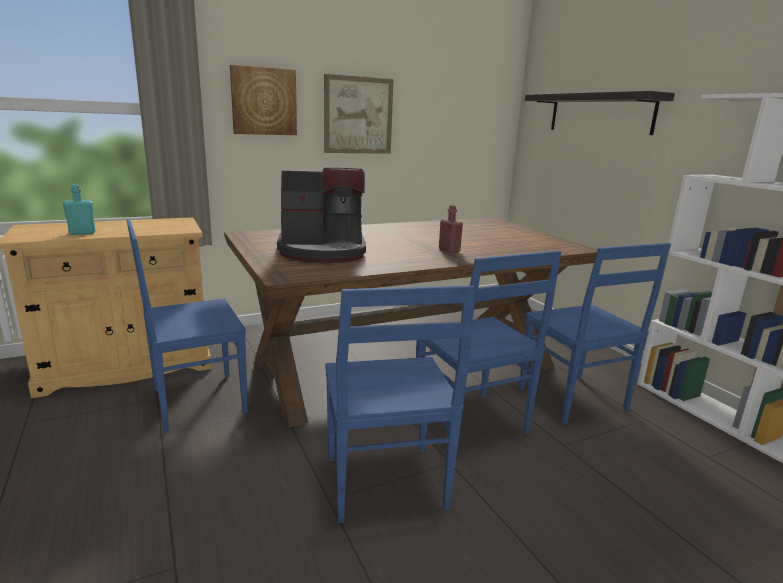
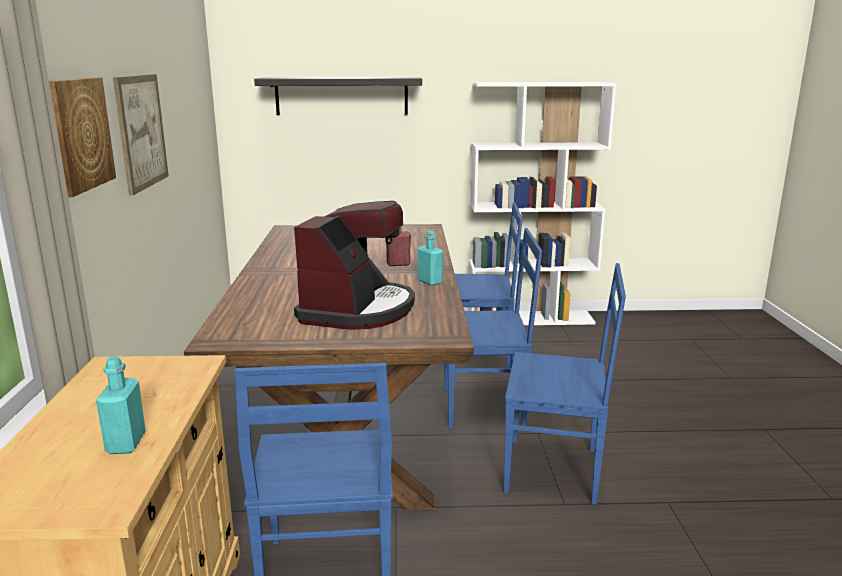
camera: 65 degrees left, 0 degrees up
none -> turquoise bottle [418,231,443,286]

